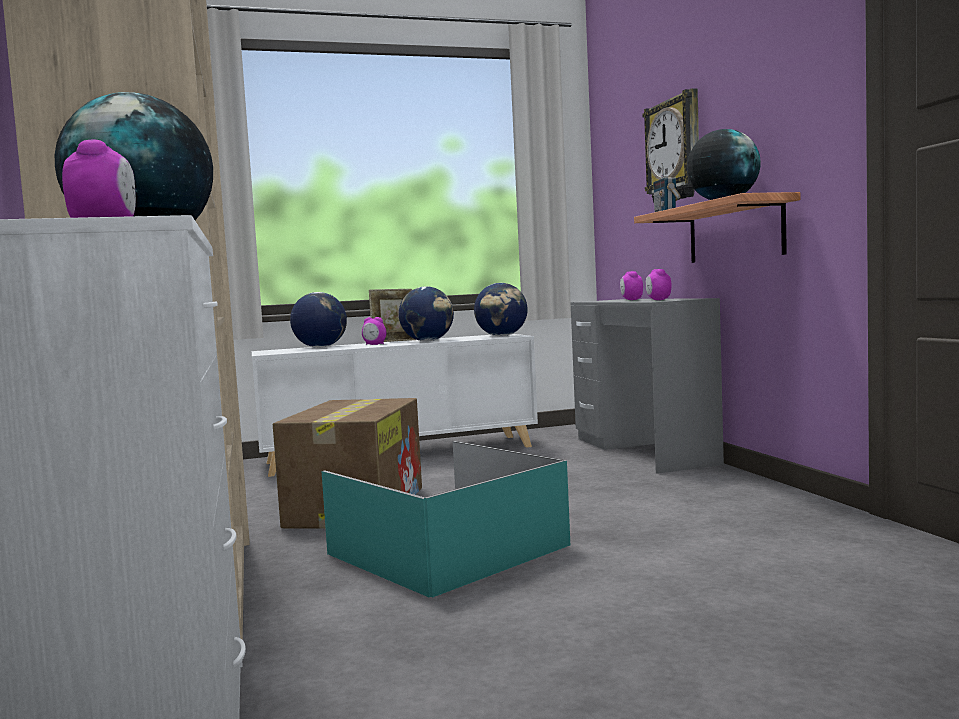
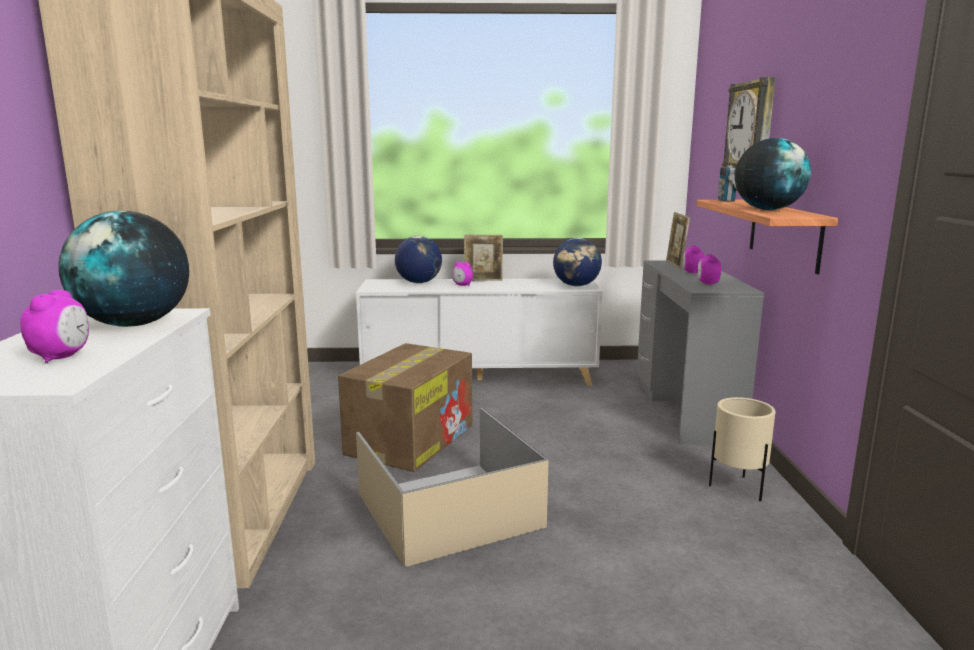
camera: 15 degrees right, 10 degrees up
turquoise storage box [321,441,570,597] -> beige storage box [356,408,549,567]
globe [399,286,454,342] -> none
none -> picture frame [666,212,690,269]
none -> beige planter [709,397,775,501]

